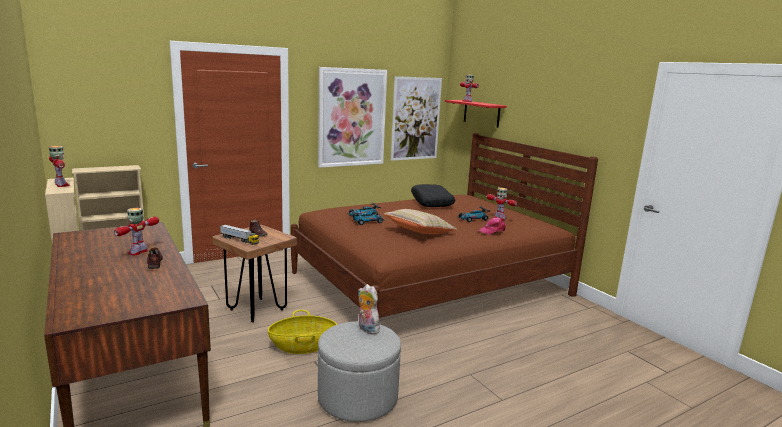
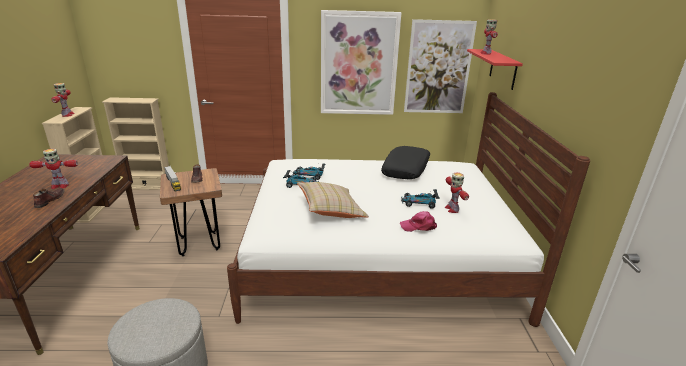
camera: 30 degrees right, 10 degrees up
toy robot [114,208,159,255] -> toy robot turned 150 degrees counterclockwise [29,149,78,189]
basket [268,310,337,354] -> none
brown bed [291,133,598,318] -> white bed [227,92,590,327]
plush toy [358,284,382,334] -> none

